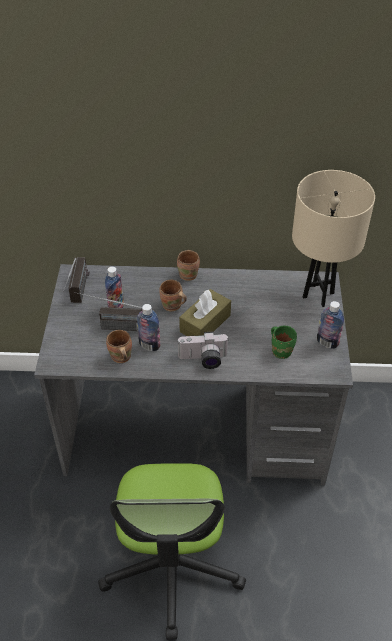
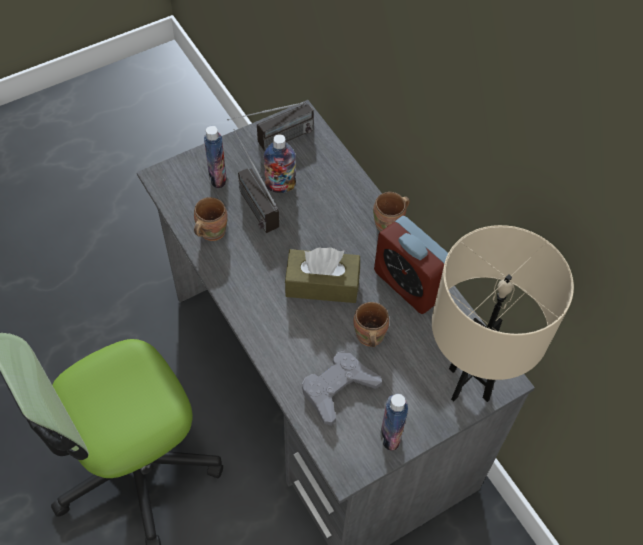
camera: 55 degrees right, 10 degrees up
bottle [137,304,161,351] -> bottle moved to [204,126,226,188]
brown mug [160,280,187,311] -> brown mug moved to [353,302,389,347]
camera [177,332,229,369] -> none
green mug [271,326,297,359] -> grey game controller [302,351,382,426]
none -> alarm clock [374,216,448,314]

